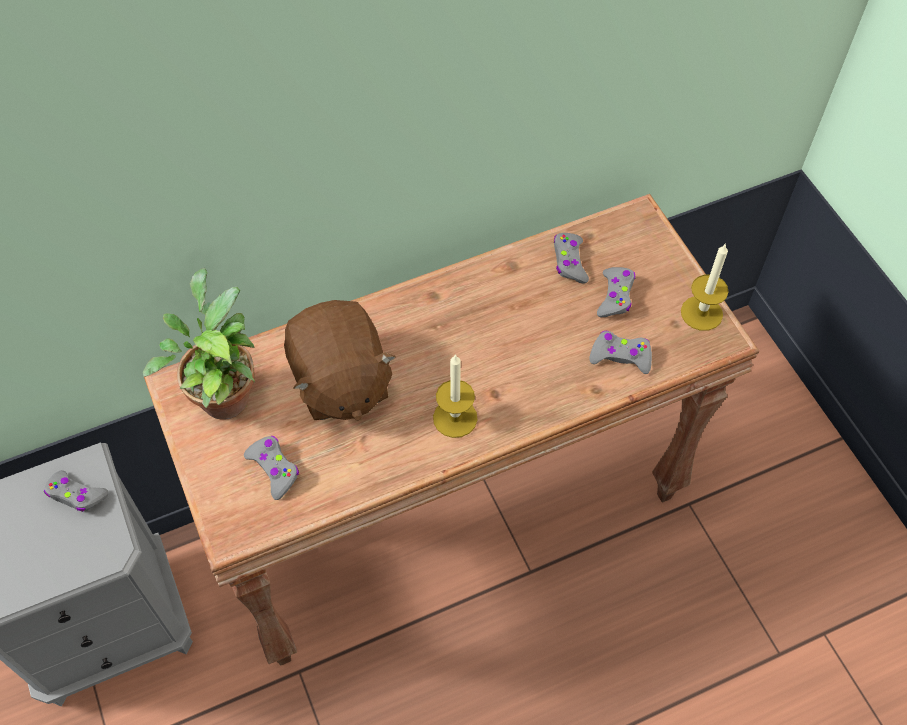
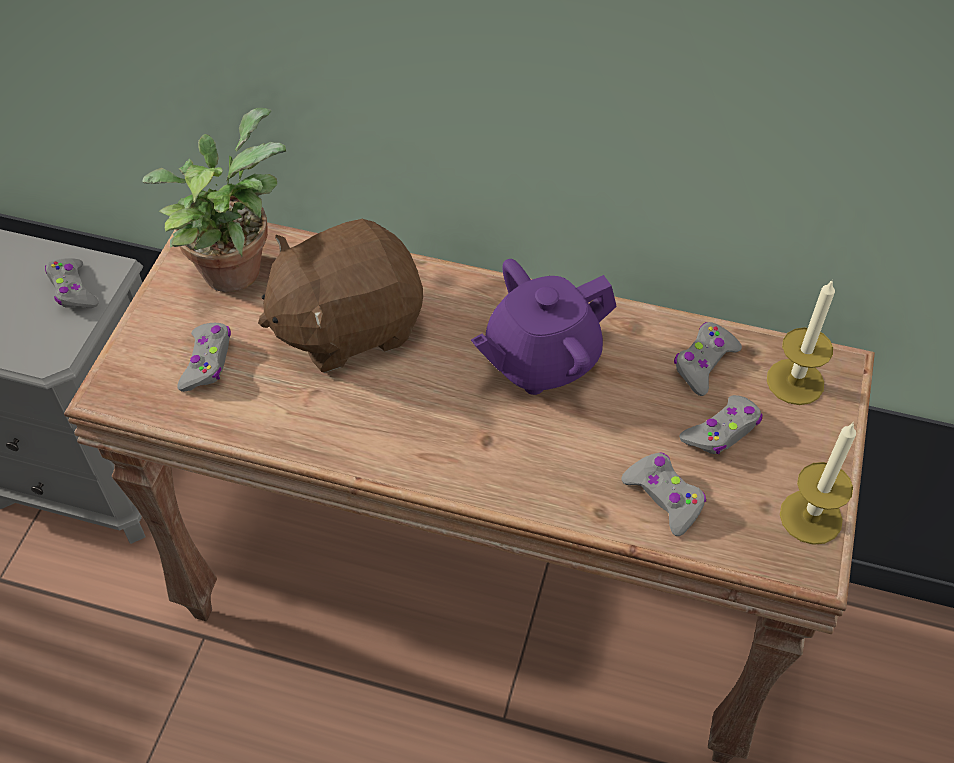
camera: 40 degrees right, 5 degrees down
brown plush toy [284,300,396,421] -> brown plush toy turned 45 degrees clockwise [258,219,423,373]
candle [433,354,477,438] -> candle moved to [767,279,835,405]
none -> purple teapot [471,259,617,395]

